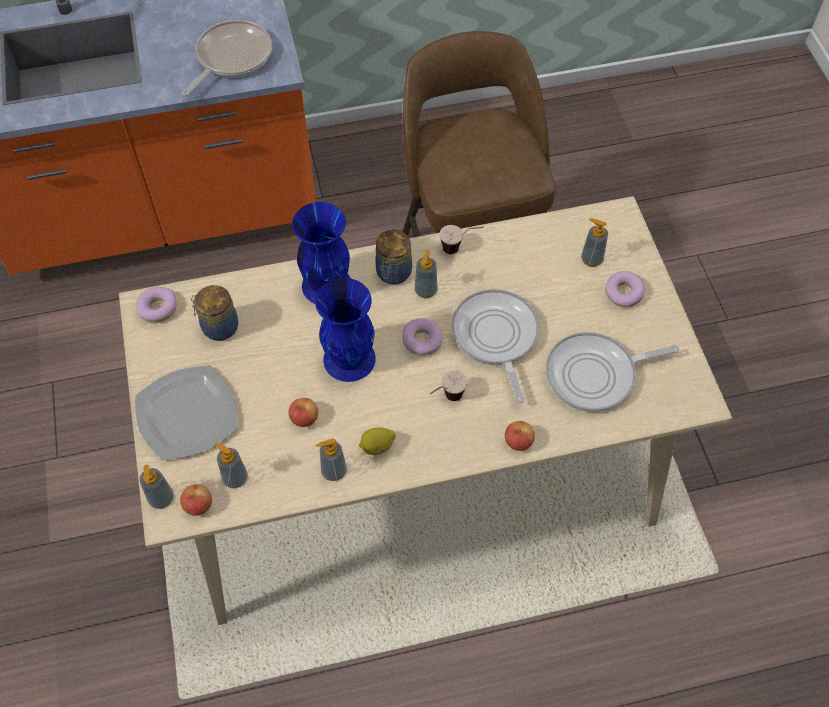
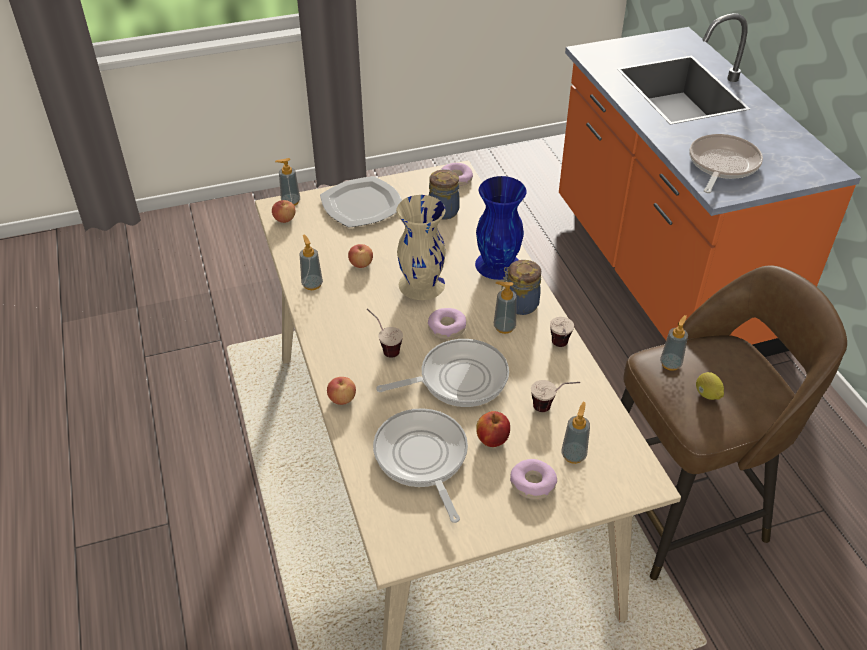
camera: 85 degrees right, 15 degrees down
frying pan [181,20,272,96] -> frying pan turned 90 degrees counterclockwise [689,134,763,193]
soap dispenser [214,441,248,488] -> soap dispenser moved to [660,315,688,371]
blue vase [315,278,376,382] -> beige vase [396,195,446,300]
lemon [359,427,395,455] -> lemon moved to [696,372,724,400]
none -> apple [476,411,510,447]
none -> cup [531,380,580,412]

